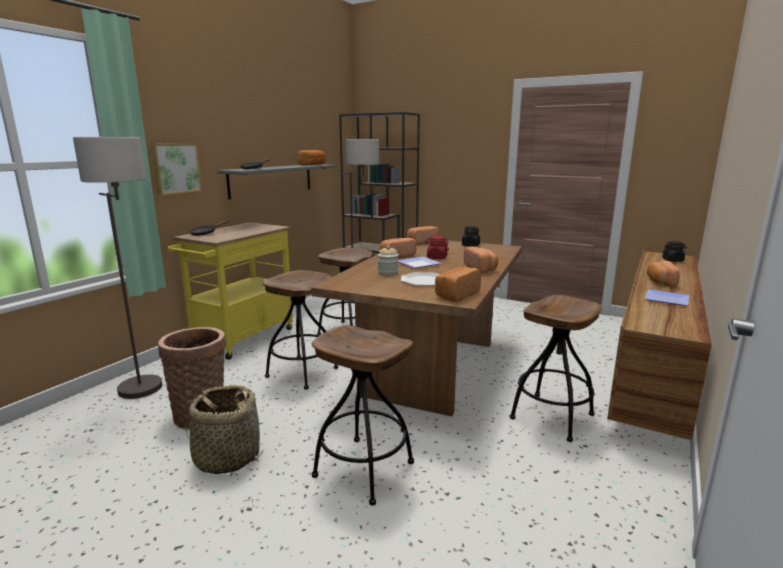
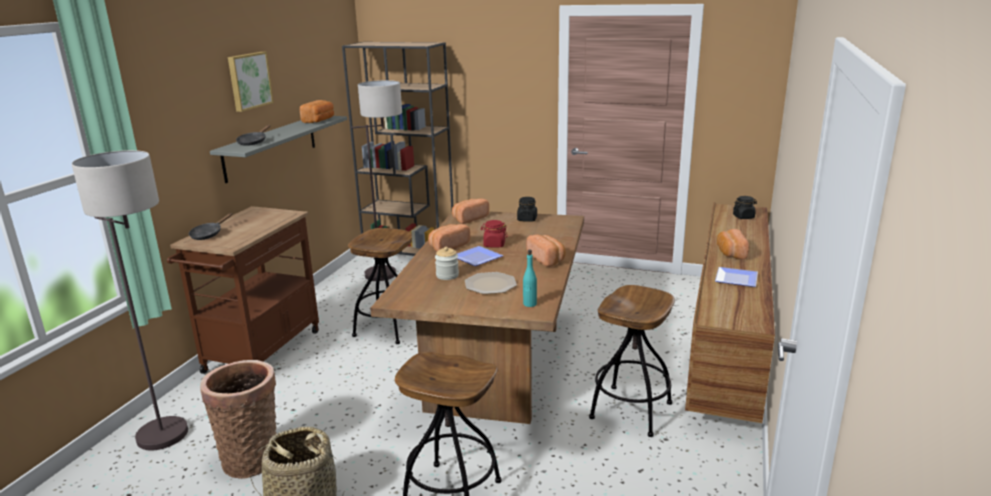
camera: 10 degrees left, 5 degrees up
picture [151,144,202,195] -> picture moved to [228,52,274,112]
yellow cart [168,223,293,360] -> brown cart [167,206,319,374]
brown stool [262,270,338,390] -> none
bread [435,267,481,302] -> turquoise bottle [523,249,537,307]

